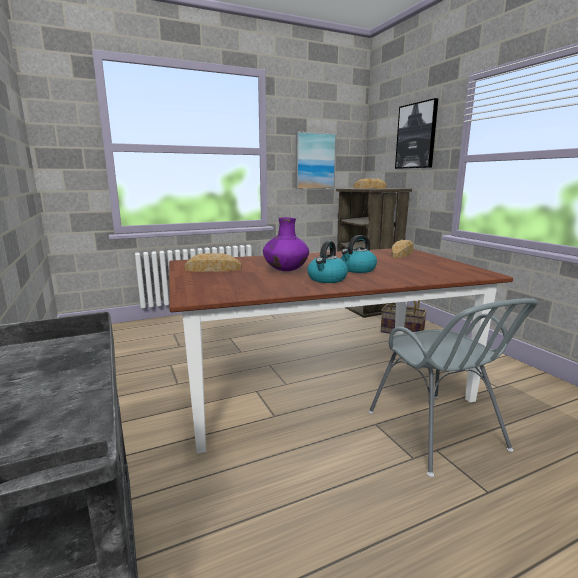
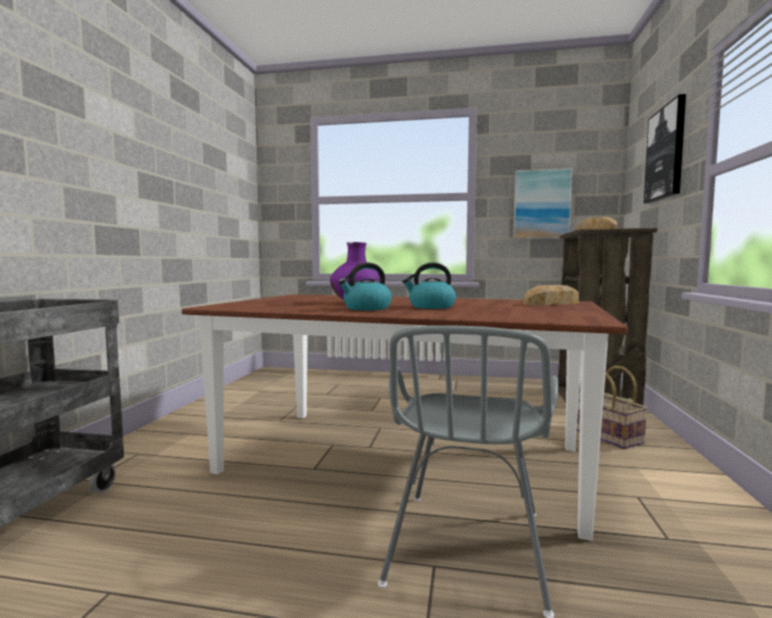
camera: 35 degrees right, 10 degrees down
bread [185,253,241,272] -> none

